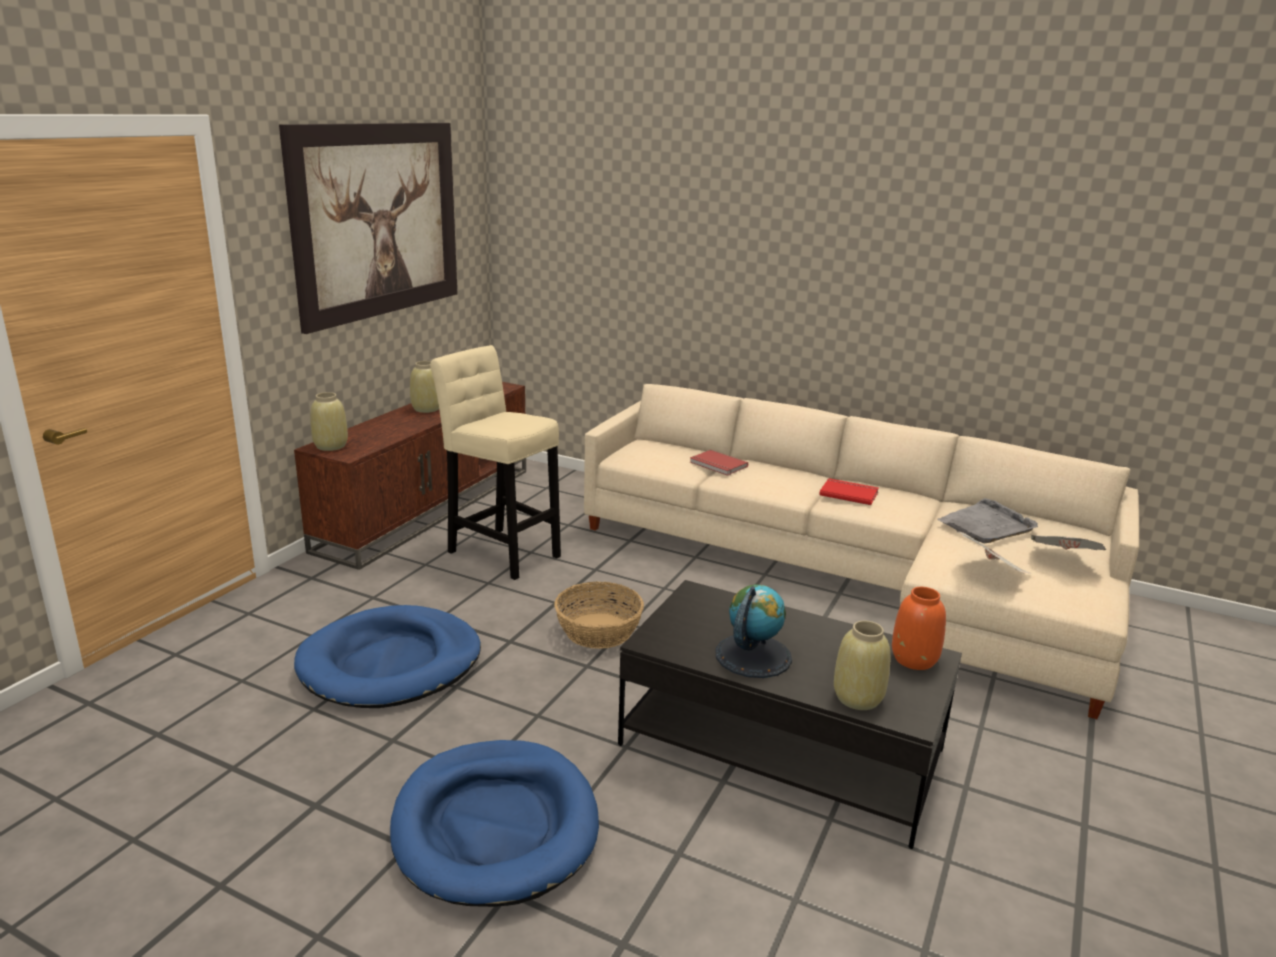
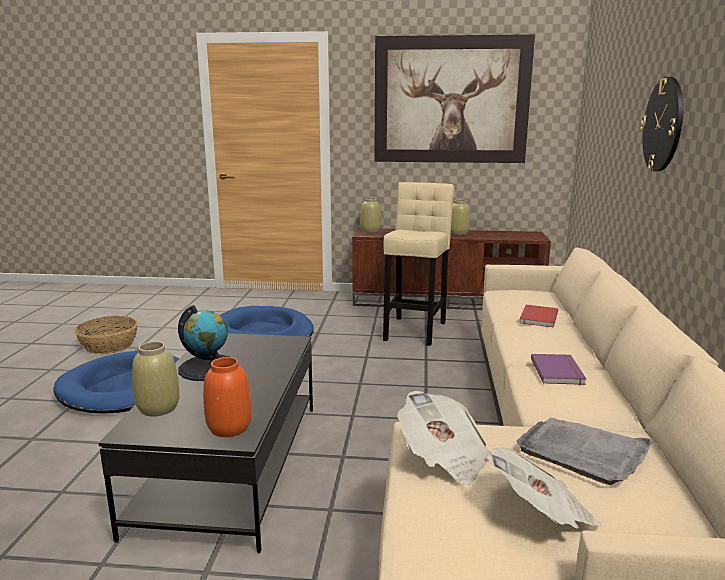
camera: 70 degrees right, 5 degrees down
basket [554,582,644,649] -> basket moved to [74,316,138,354]
red book [819,478,879,505] -> purple book [531,354,586,385]
none -> wall clock [640,77,683,171]

